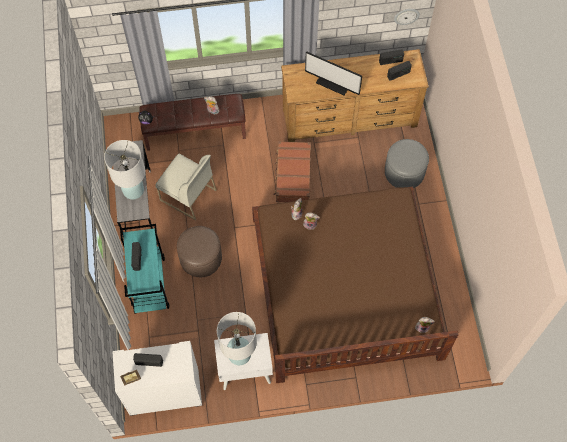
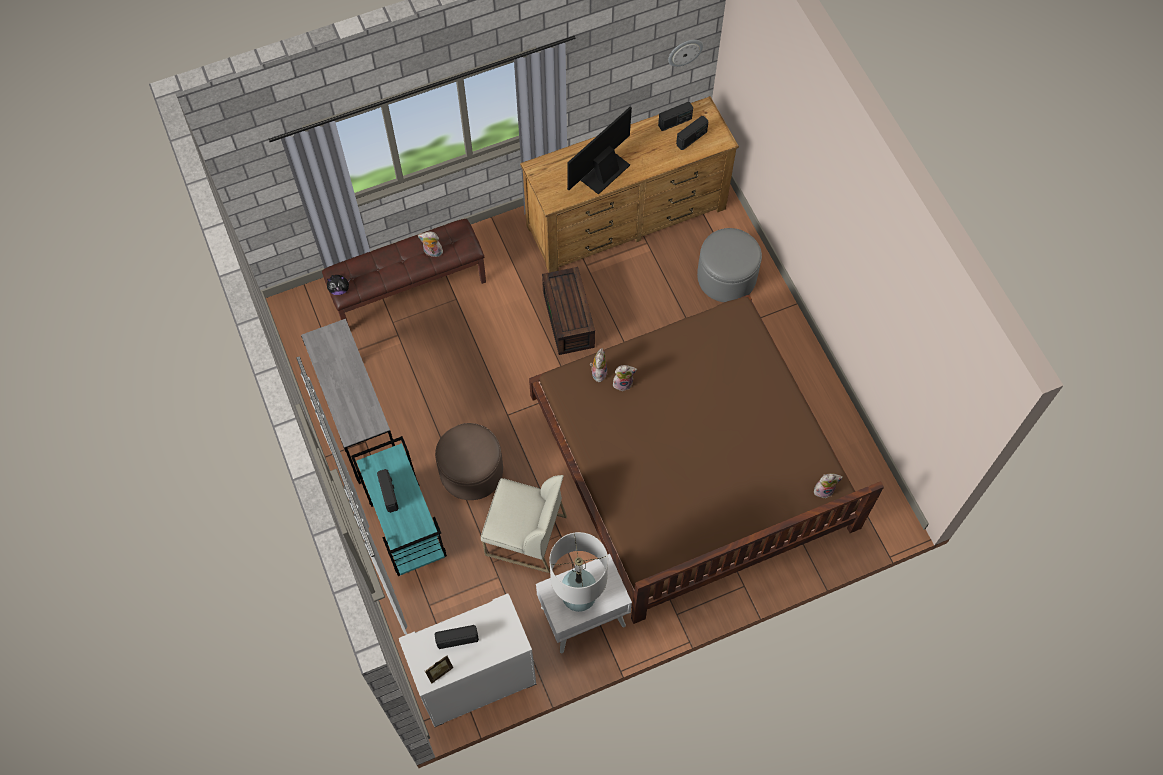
camera: 15 degrees left, 0 degrees up
white table lamp [104,140,146,200] -> none
white chair [155,154,217,220] -> white chair moved to [481,475,567,573]
brown suitcase [273,141,311,202] -> brown storage box [542,267,595,355]
monitor [305,51,362,95] -> monitor turned 120 degrees clockwise [567,107,632,195]

